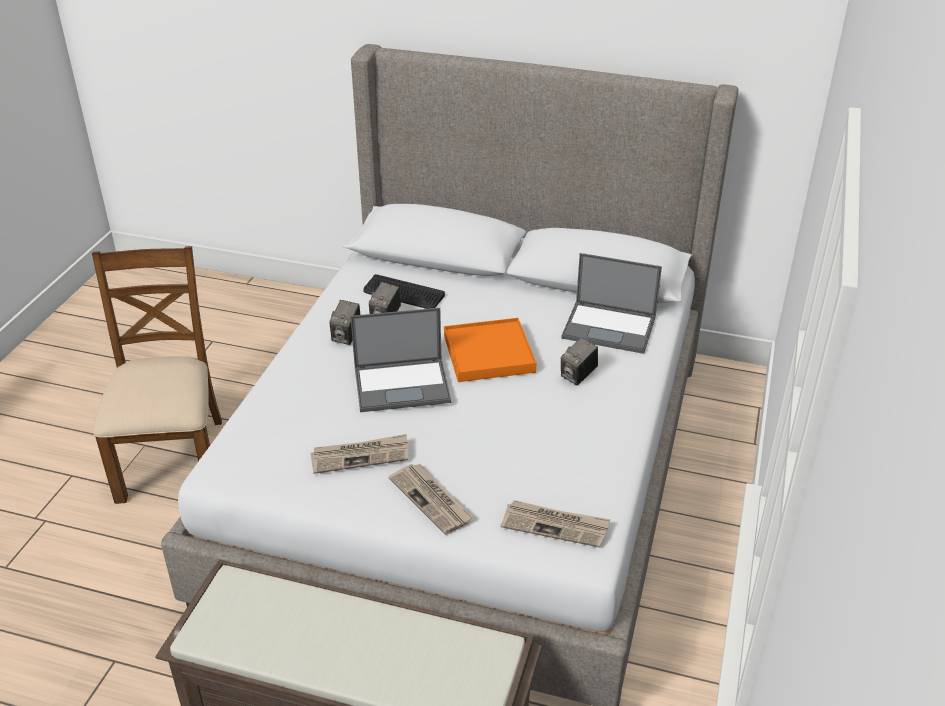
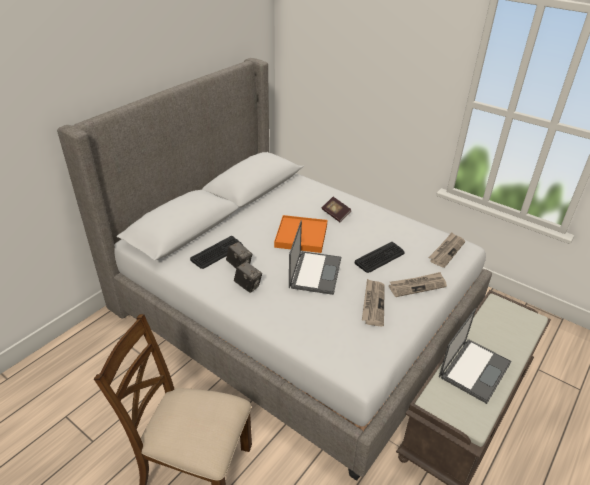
camera: 70 degrees left, 0 degrees up
laptop [561,253,662,354] -> laptop moved to [439,308,512,404]
camera [561,337,598,385] -> book [322,197,351,222]
none -> keyboard [354,242,405,273]

